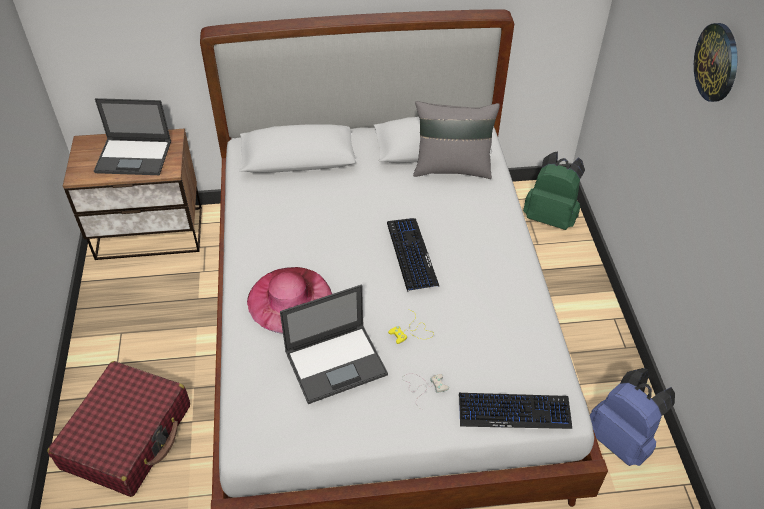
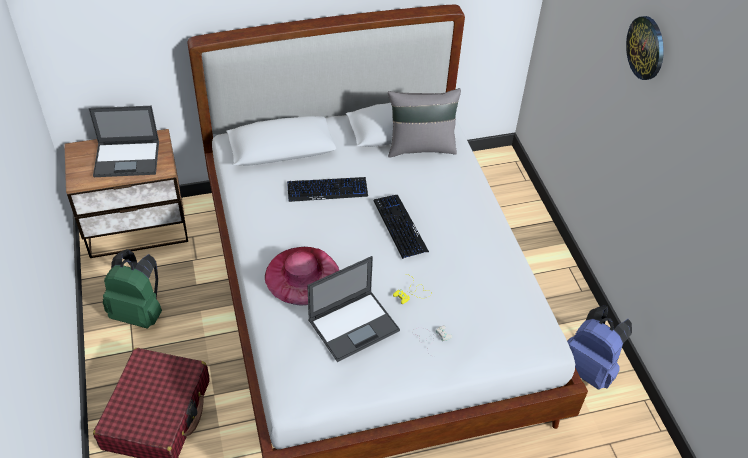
camera: 10 degrees left, 0 degrees up
keyboard [459,393,572,429] -> keyboard moved to [287,177,368,202]
green backpack [523,151,585,230] -> green backpack moved to [103,249,162,329]

